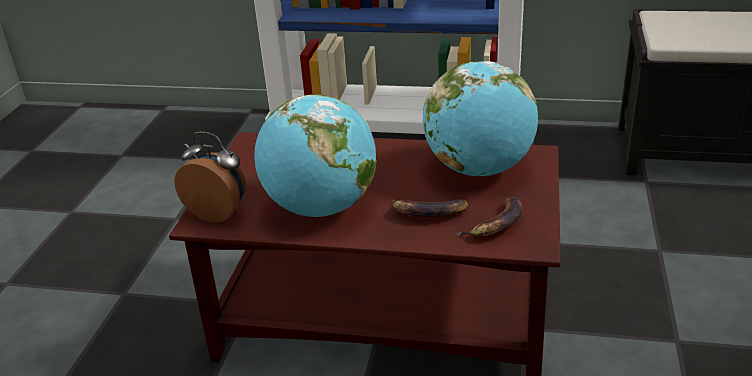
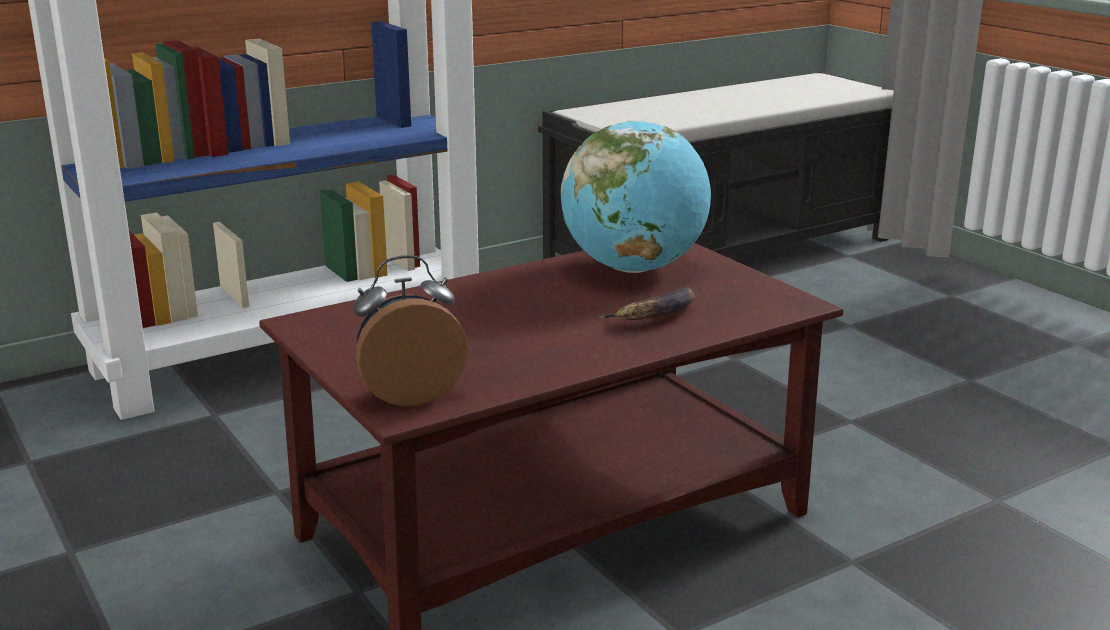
camera: 45 degrees left, 10 degrees down
globe [254,94,376,217] -> none
banana [455,197,523,236] -> none

